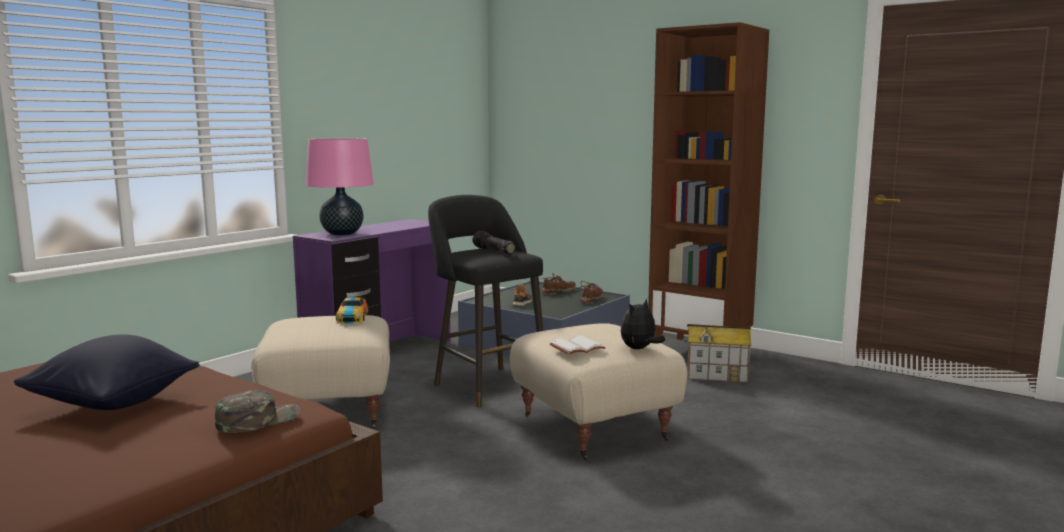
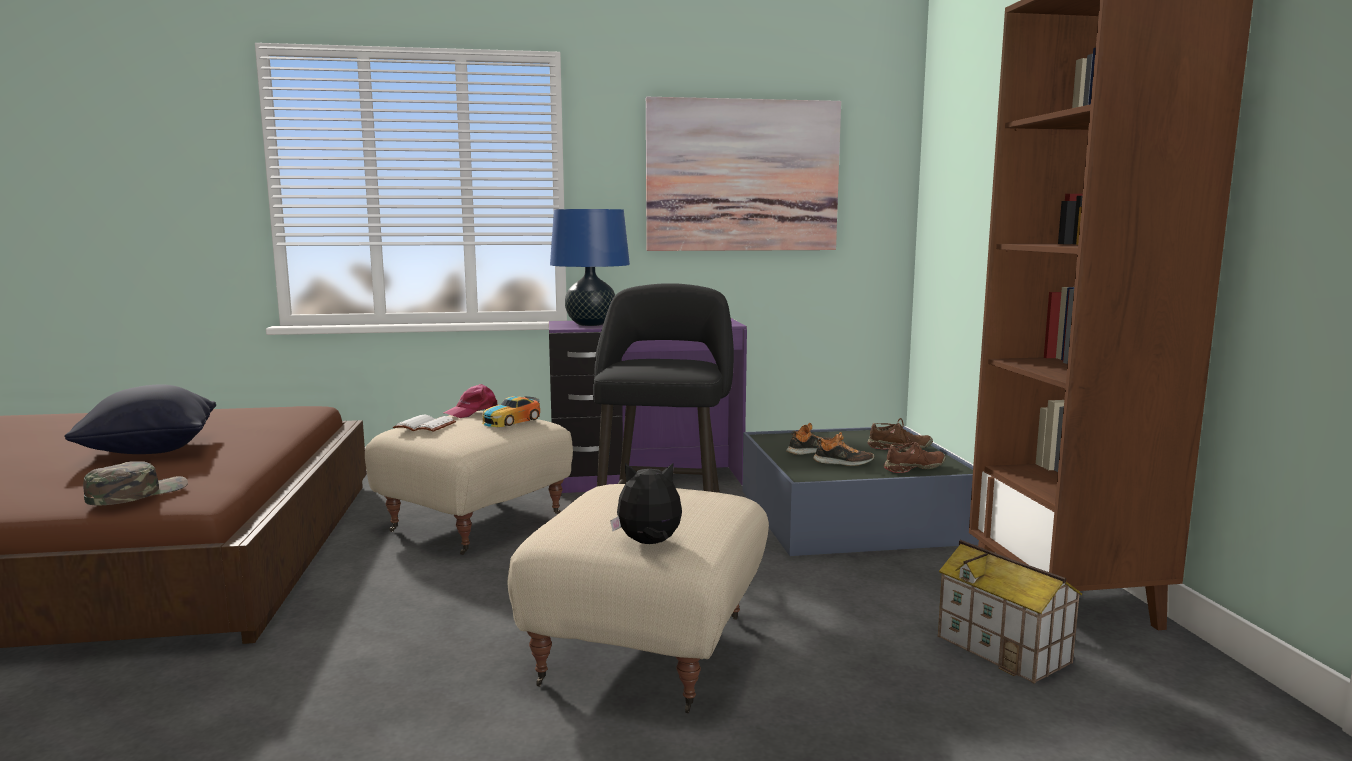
camera: 45 degrees right, 0 degrees up
green cap [215,390,301,433] -> green cap turned 60 degrees counterclockwise [84,461,188,505]
pink table lamp [306,138,374,236] -> blue table lamp [550,209,630,326]
flashlight [472,231,516,254] -> none
white book [550,336,606,355] -> white book moved to [393,415,456,432]
none -> pink cap [444,384,498,418]
none -> picture [646,97,841,251]
none -> shoe [813,432,875,466]

